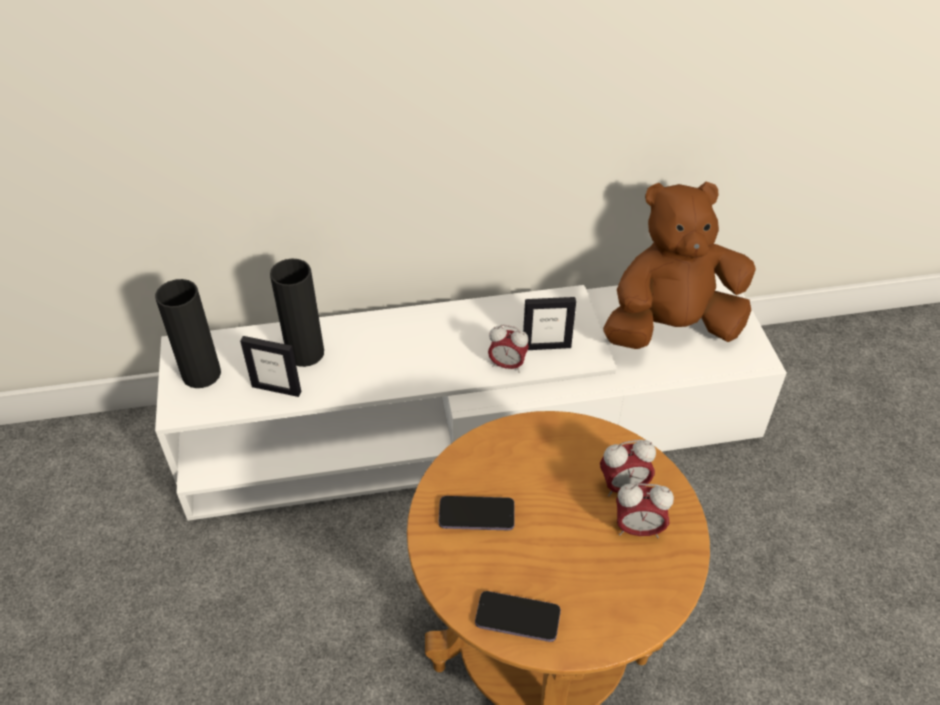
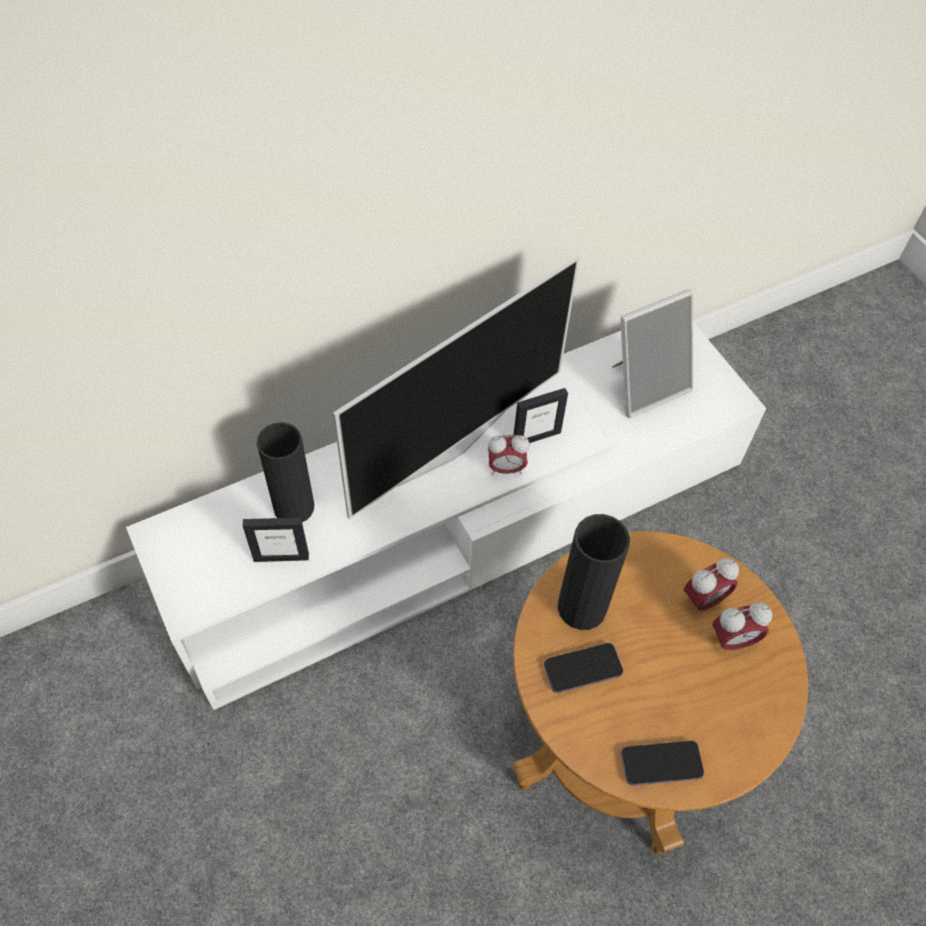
camera: 20 degrees left, 10 degrees up
black vase [155,279,221,388] -> black vase moved to [558,514,630,630]
brown plush toy [603,182,756,349] -> picture frame [612,289,693,418]
none -> television [333,255,580,519]

